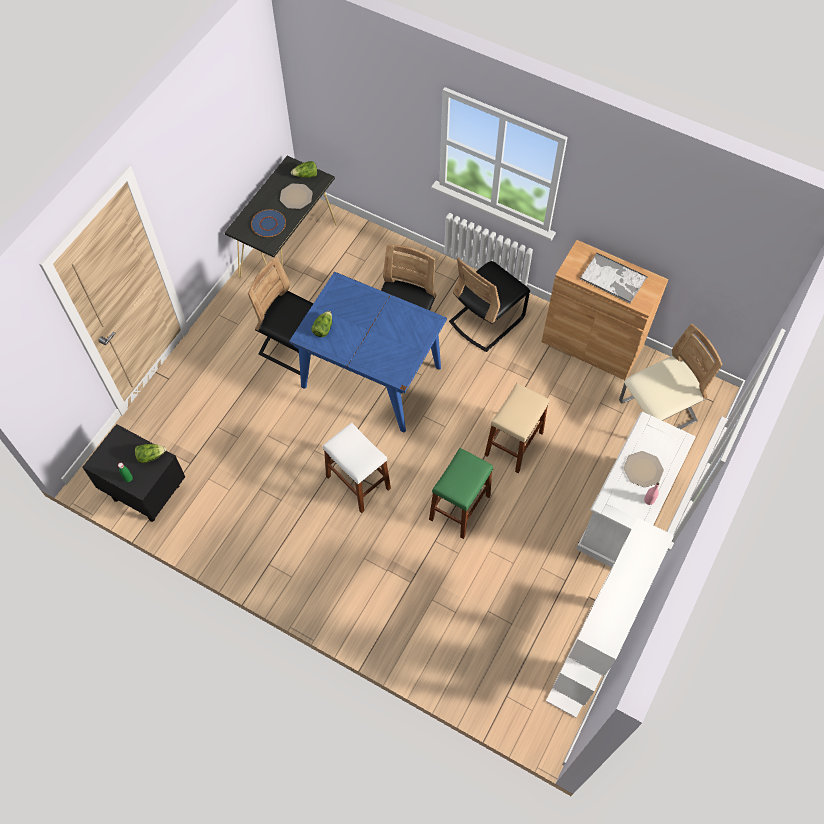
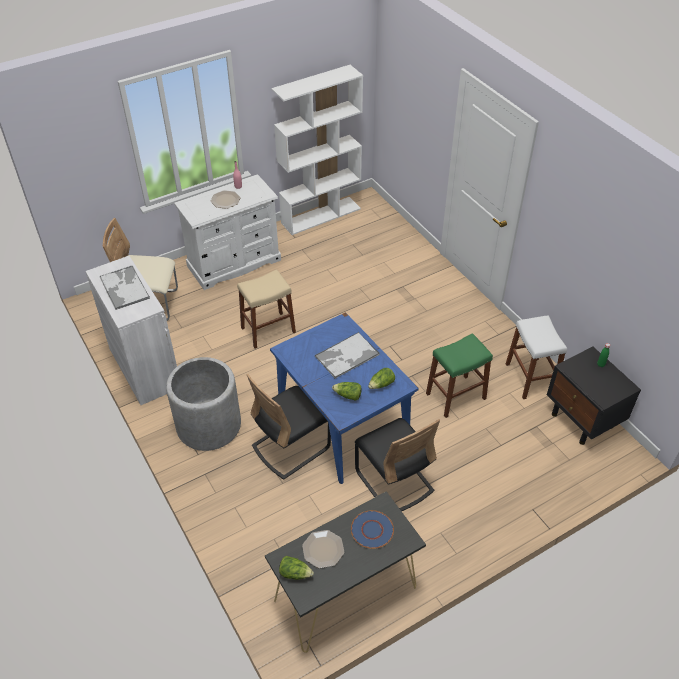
camera: 150 degrees left, 15 degrees down
lettuce [135,444,166,463] -> lettuce moved to [332,382,362,401]
white stool [323,422,391,513] -> white stool moved to [506,315,567,399]
green stool [429,448,493,539] -> green stool moved to [426,333,493,418]
black chair [449,257,530,352] -> grey planter [166,357,241,451]
brown cabinet [541,240,669,380] -> white cabinet [85,256,177,405]
none -> tray [315,332,380,378]

